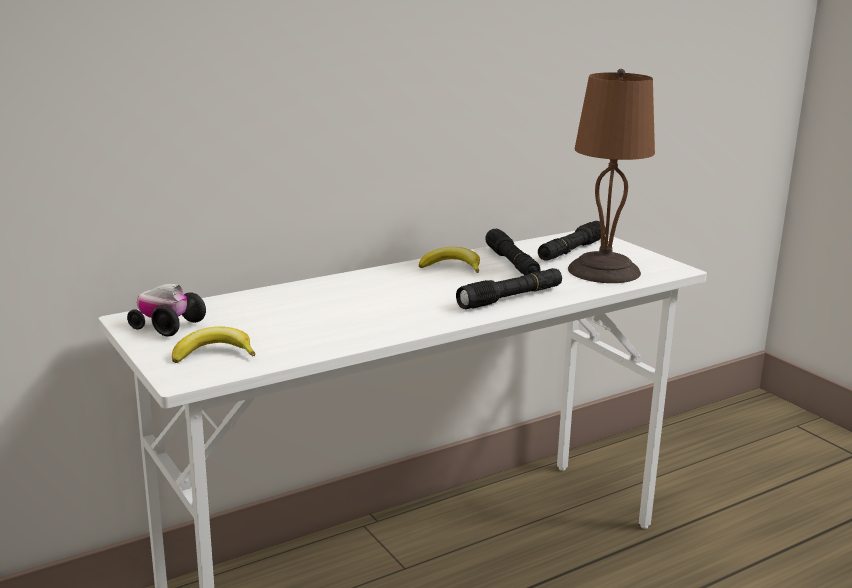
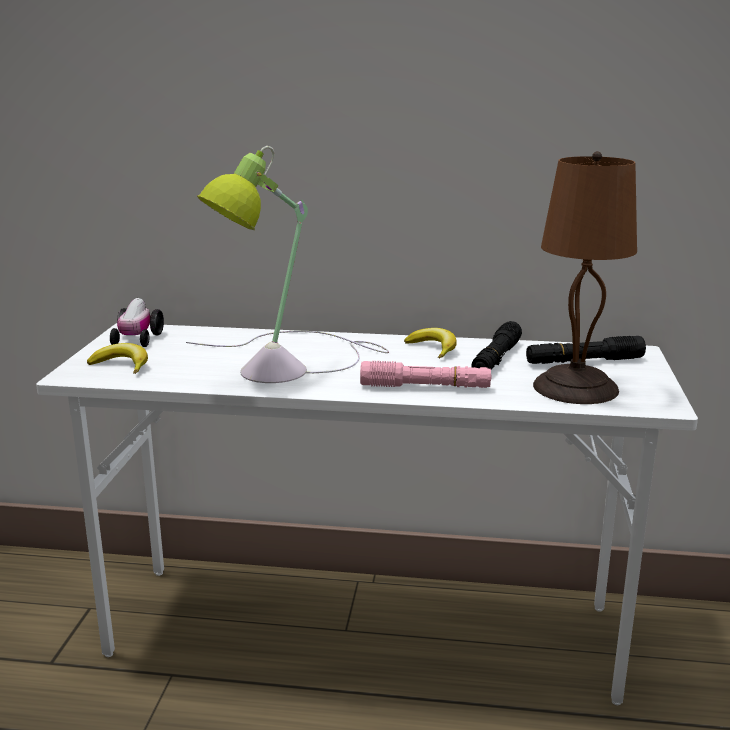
camera: 40 degrees right, 0 degrees up
toy car [127,284,206,336] -> toy car turned 150 degrees counterclockwise [110,298,164,347]
black flashlight [456,268,562,309] -> pink flashlight [360,360,492,388]
none -> table lamp [186,146,389,383]

